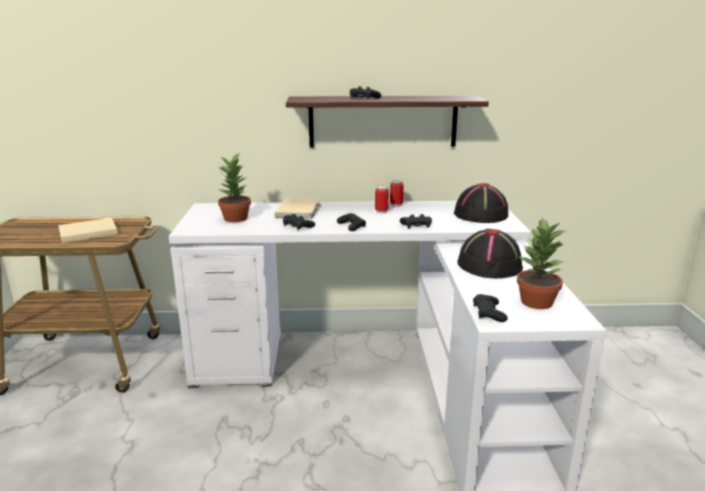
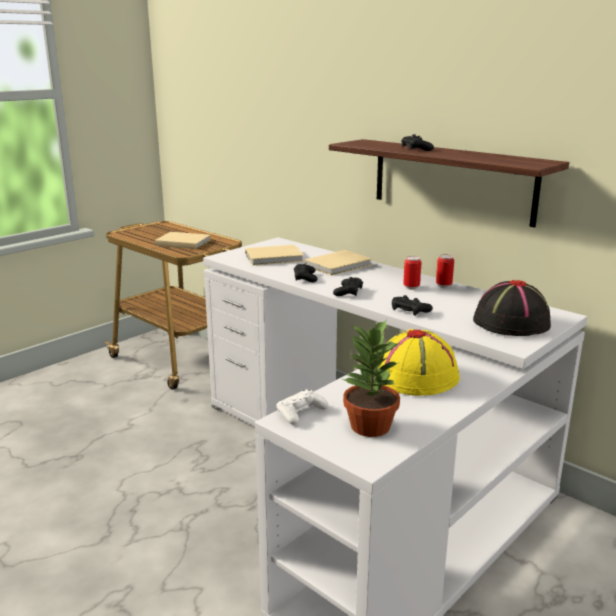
camera: 45 degrees right, 0 degrees up
potted plant [218,152,251,222] -> beige book [245,245,304,266]
black hat [457,229,523,278] -> yellow hat [378,329,460,396]
black game controller [473,294,508,322] -> white game controller [276,389,329,425]

